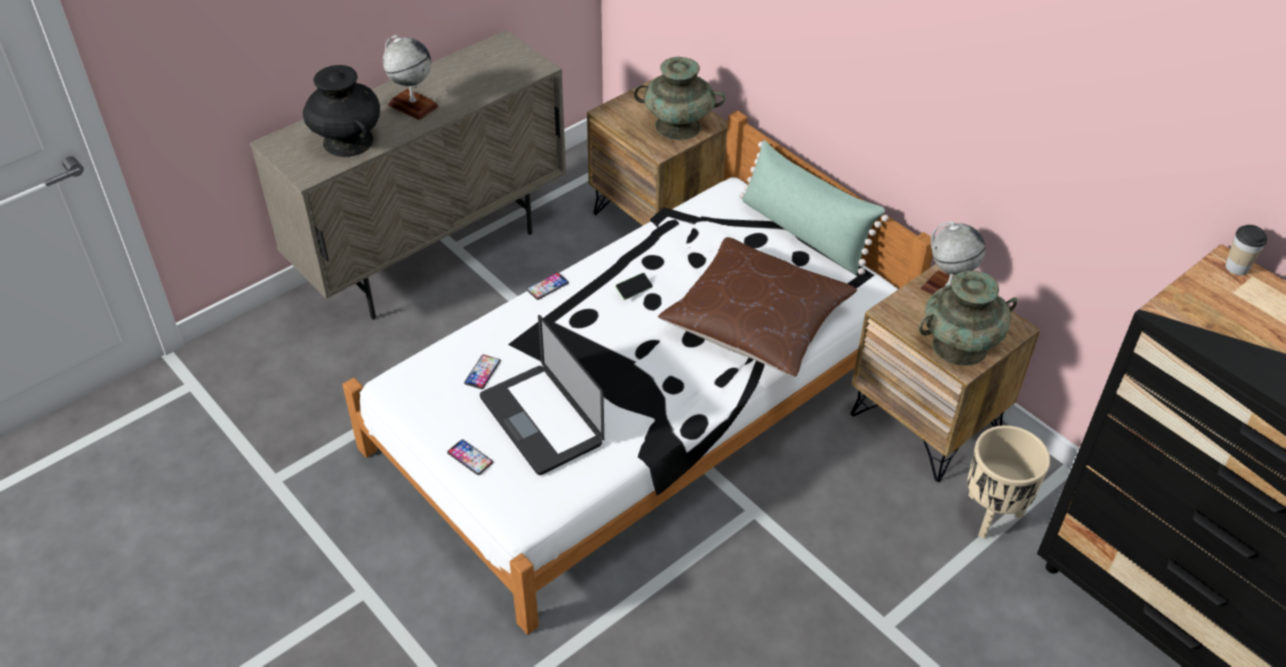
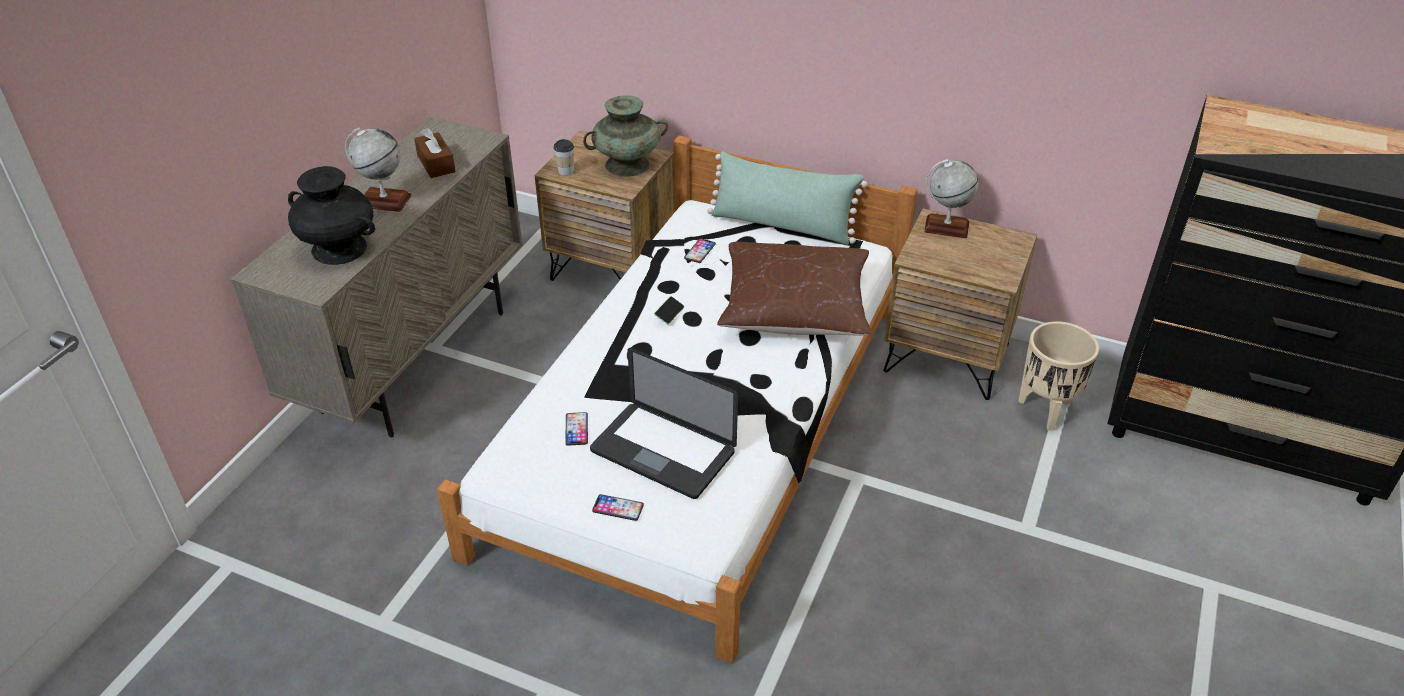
camera: 25 degrees left, 5 degrees down
phone [526,272,569,300] -> phone moved to [684,238,716,263]
turquoise vase [919,271,1017,366] -> none
cup [1225,225,1267,275] -> cup moved to [554,139,574,176]
none -> brown tissue box [414,128,456,178]

